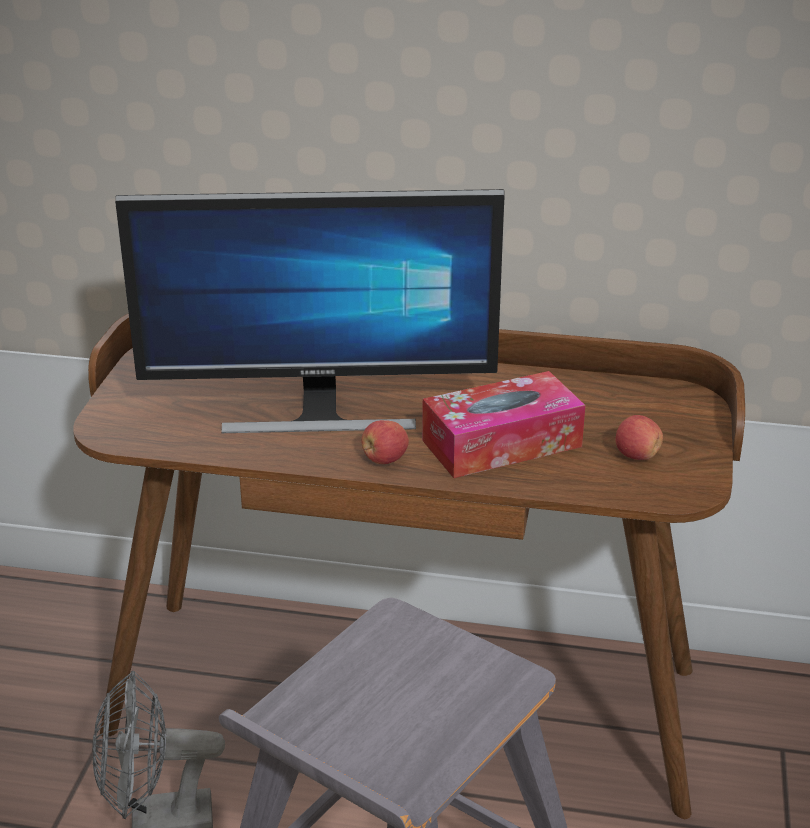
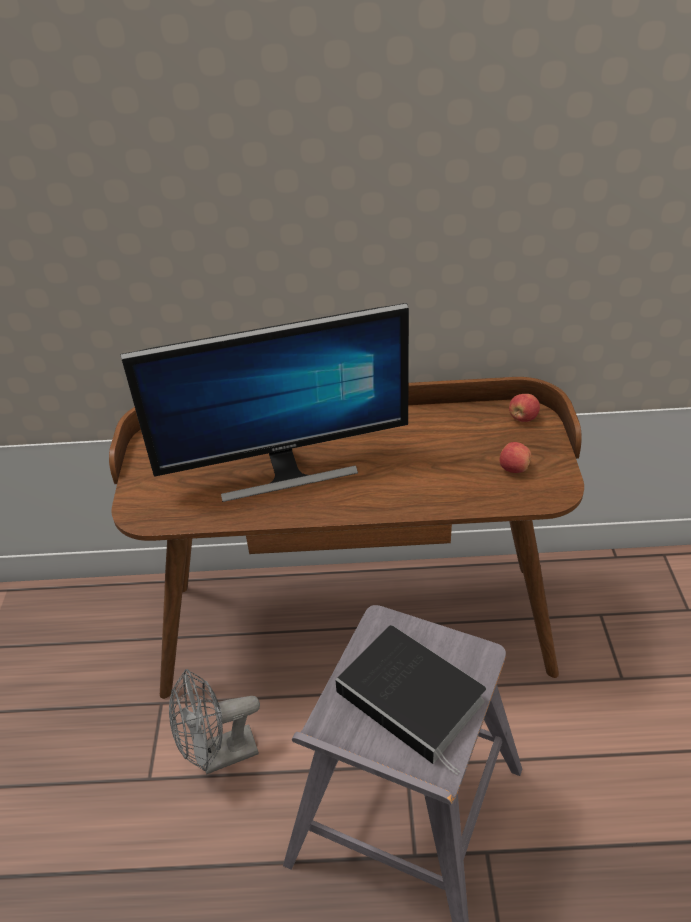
camera: 10 degrees left, 10 degrees up
apple [361,420,409,464] -> apple moved to [509,394,540,422]
tissue box [422,371,585,478] -> none
none -> book [335,625,486,775]

